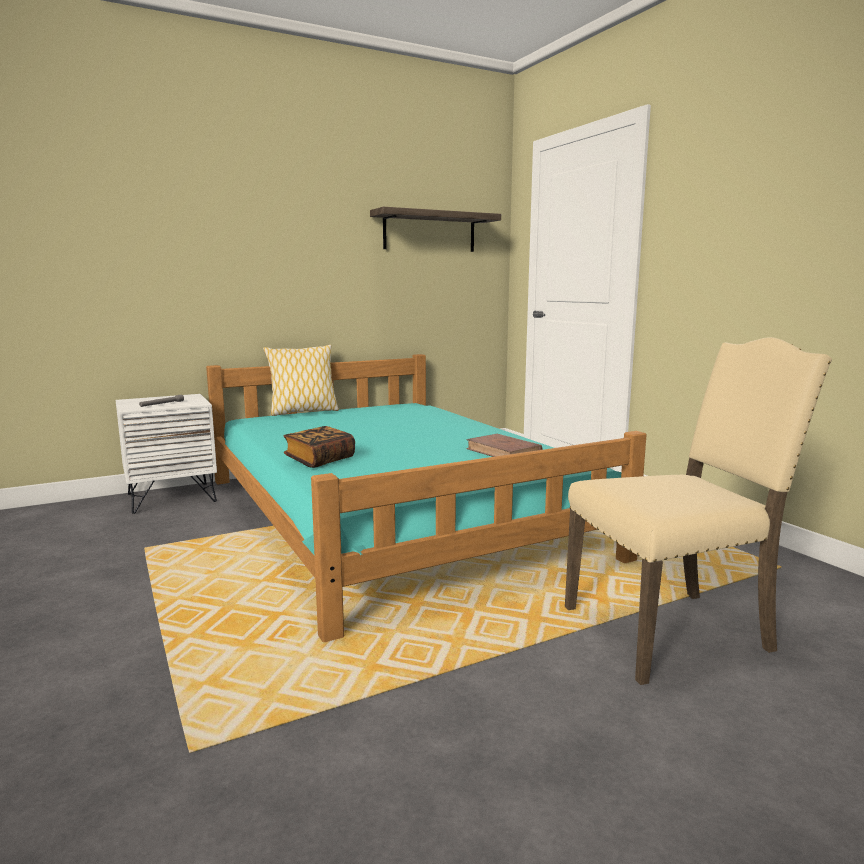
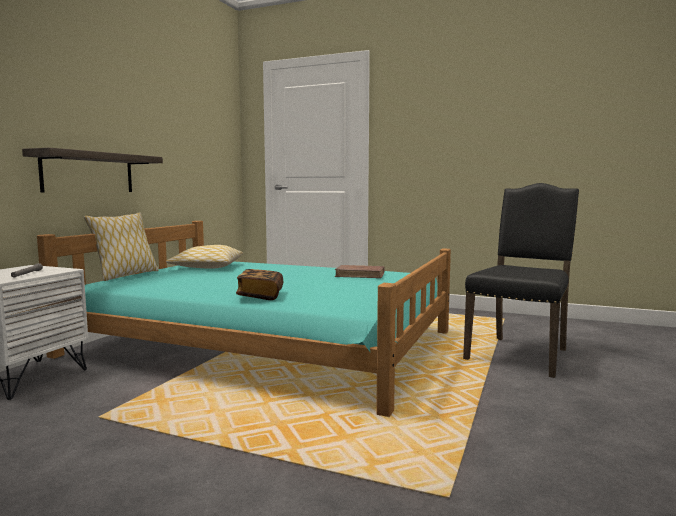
camera: 40 degrees left, 5 degrees down
shelf [370,207,501,252] -> shelf moved to [22,148,163,192]
beige chair [565,337,832,685] -> black chair [463,183,579,378]
none -> pillow [166,245,243,269]

